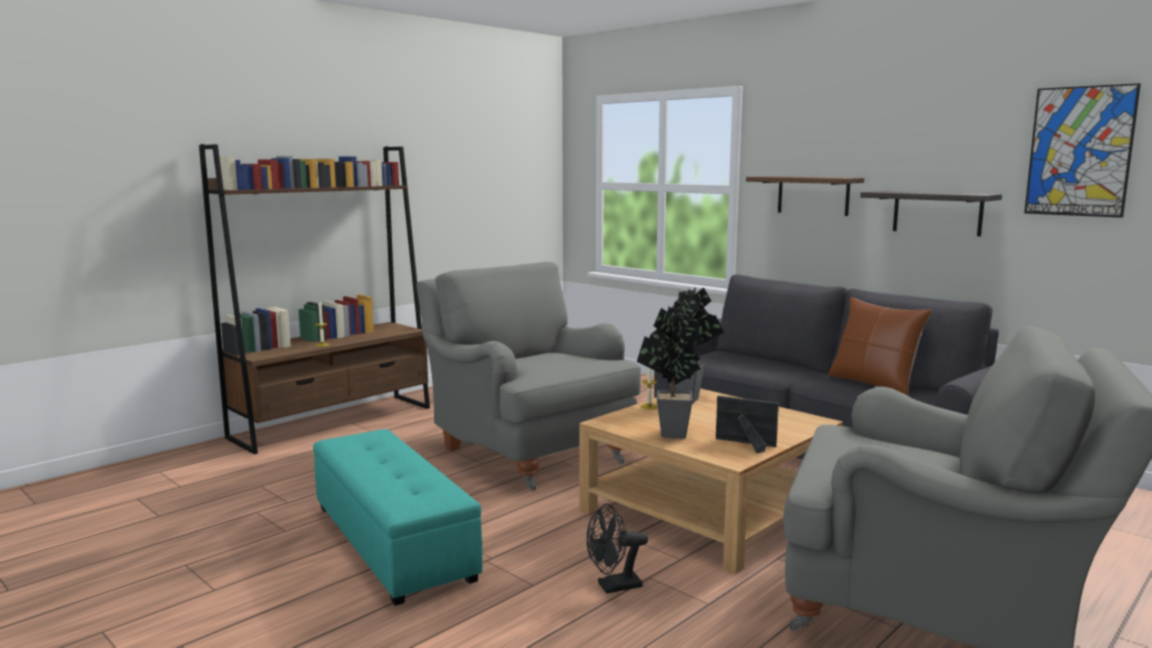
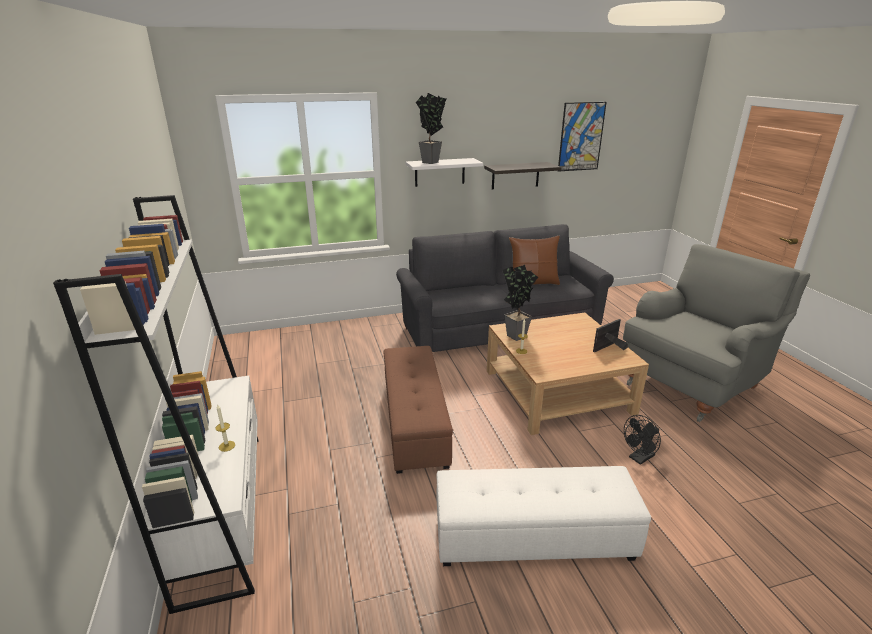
camera: 60 degrees left, 15 degrees up
brown bookcase [199,144,430,454] -> white bookcase [53,195,258,614]
turquoise ottoman [313,429,483,606] -> white ottoman [436,466,651,566]
grey armchair [417,262,641,491] -> brown ottoman [384,346,453,474]
black fan [587,504,648,594] -> black fan turned 45 degrees clockwise [624,415,661,465]
potted plant [637,306,701,439] -> potted plant moved to [416,93,446,164]
brown shelf [746,176,864,216] -> white shelf [406,158,483,187]

